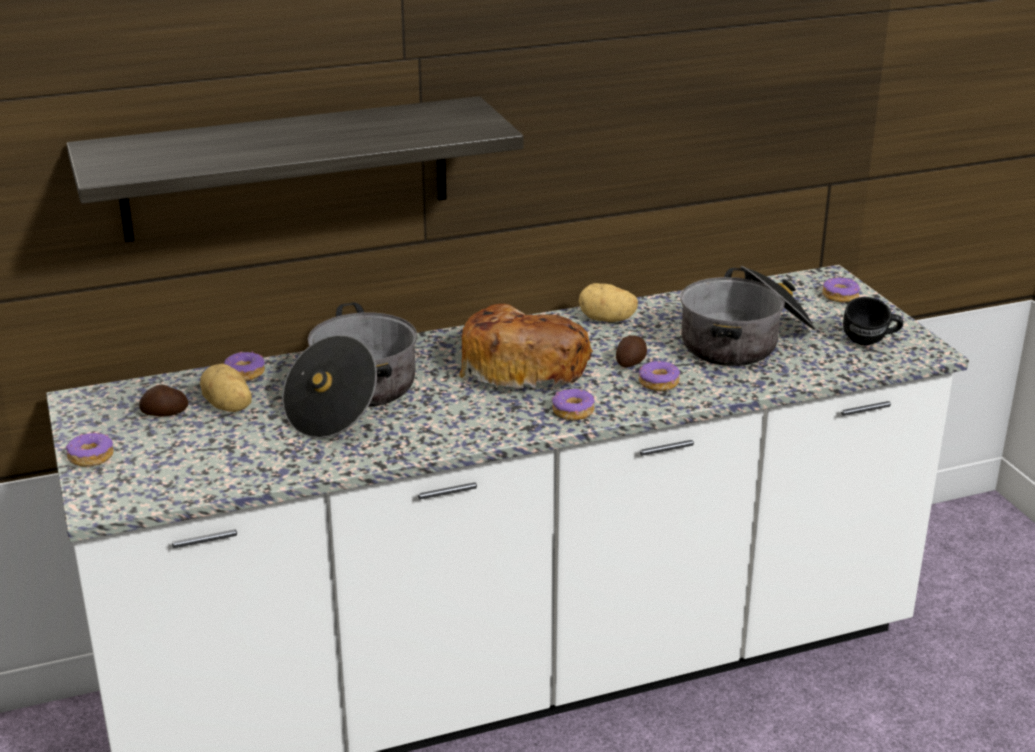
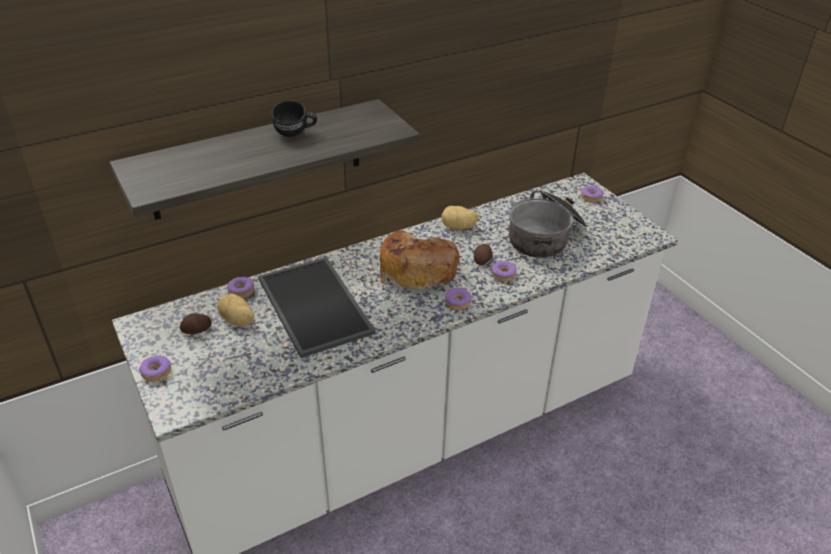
camera: 10 degrees left, 10 degrees up
cooking pot [282,302,417,439] -> tray [258,257,376,358]
black mug [843,297,903,345] -> black mug moved to [272,100,317,137]

